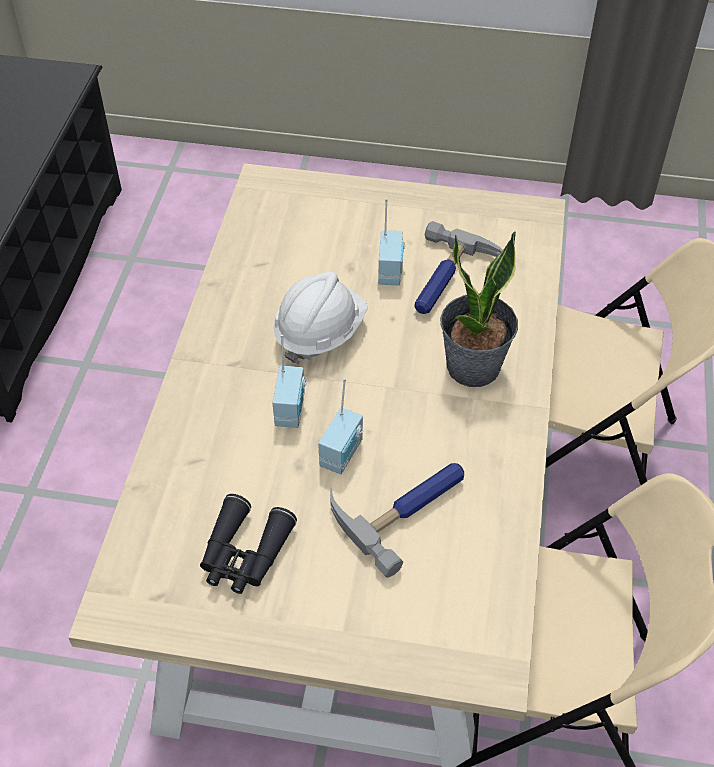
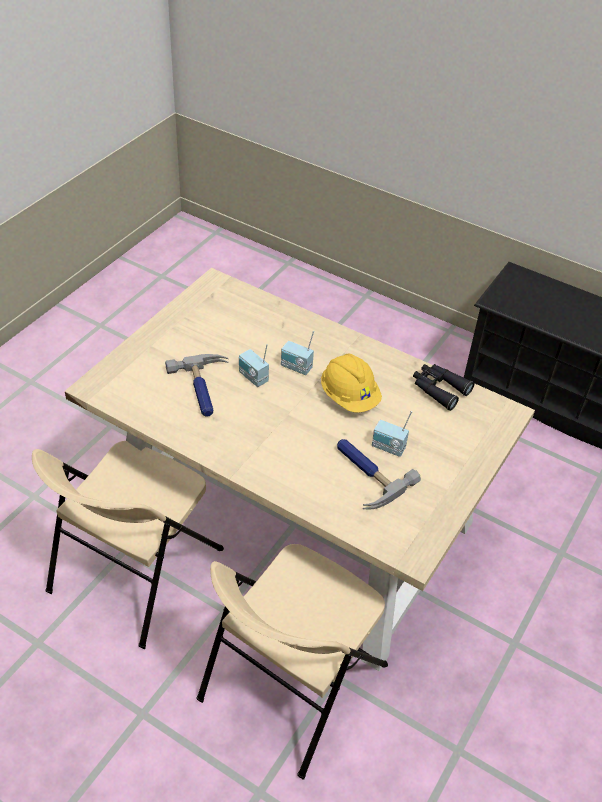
camera: 110 degrees right, 5 degrees down
black binoculars [200,494,297,594] -> black binoculars moved to [413,364,474,411]
white hard hat [274,271,368,364] -> yellow hard hat [321,354,382,412]
potted plant [440,231,518,387] -> none

